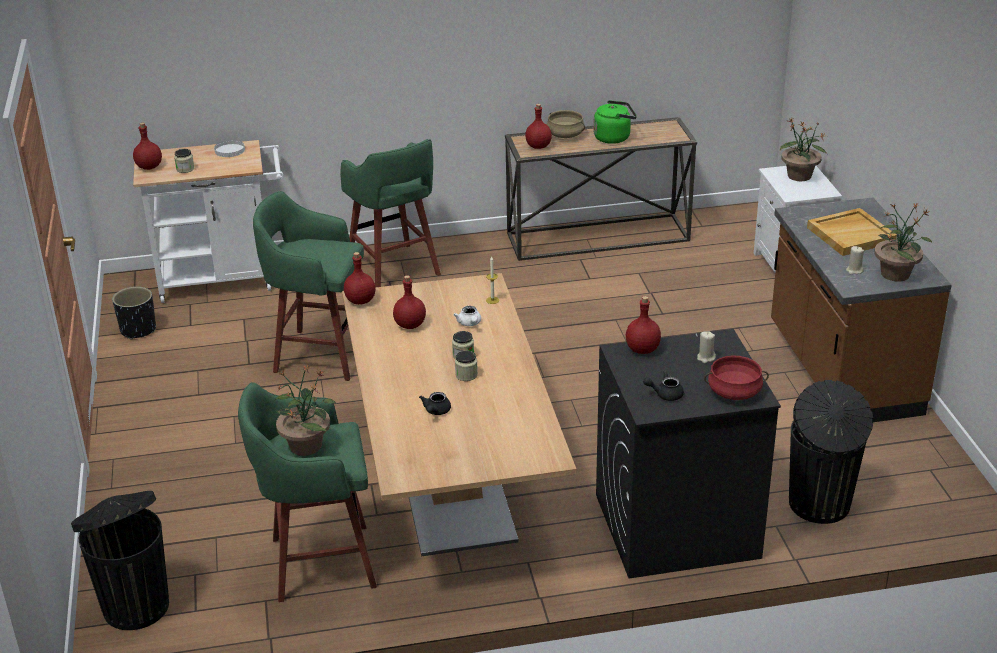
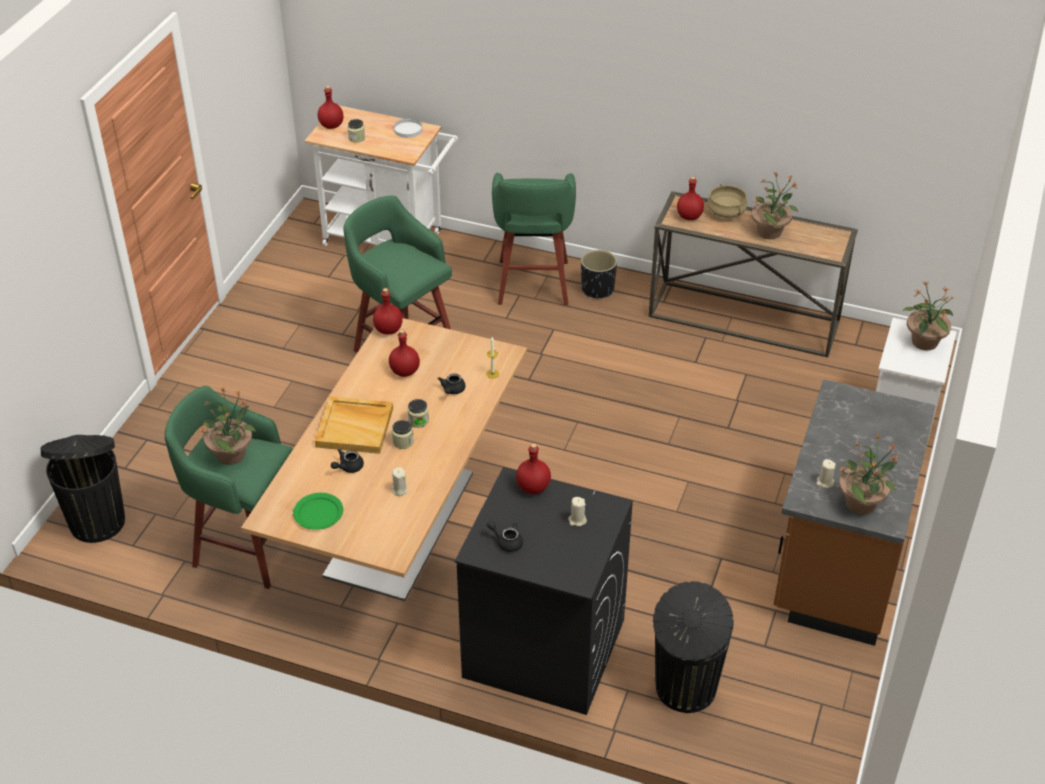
camera: 30 degrees right, 10 degrees up
black planter [112,287,156,340] -> black planter moved to [581,250,617,298]
white teapot [454,306,481,326] -> black teapot [438,374,466,394]
green kettle [593,100,637,144] -> potted plant [751,172,799,239]
red cooking pot [704,355,769,400] -> none
beige tray [807,208,897,256] -> beige tray moved to [315,396,393,454]
none -> green plate [293,493,343,530]
none -> beige candle [391,467,408,496]

